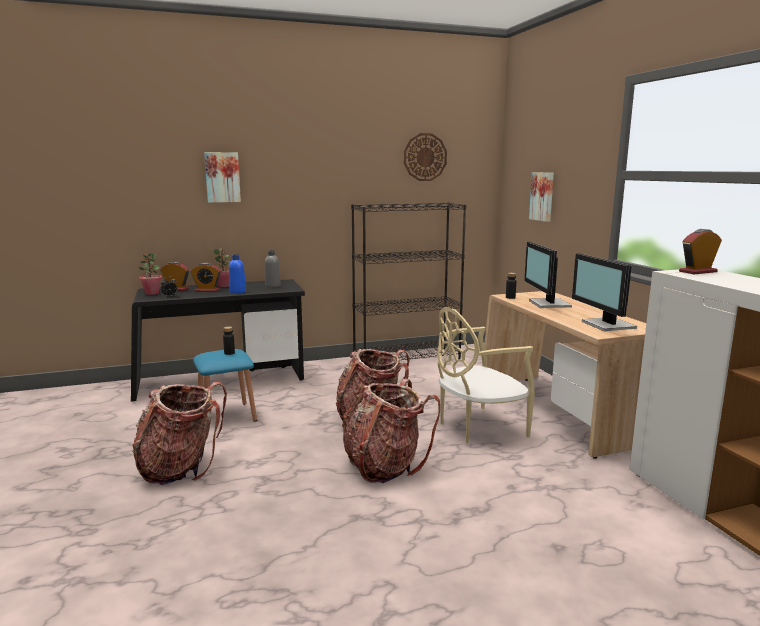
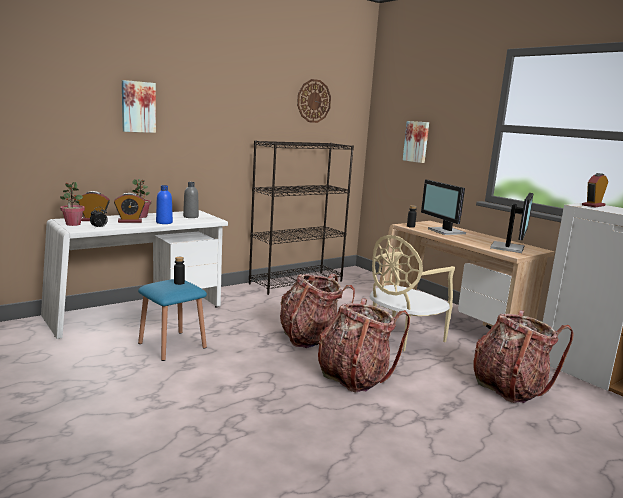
camera: 20 degrees left, 0 degrees up
black desk [131,279,305,402] -> white desk [41,210,228,339]
backpack [132,382,227,485] -> backpack moved to [473,310,574,403]
monitor [572,253,637,331] -> monitor turned 120 degrees counterclockwise [490,193,534,253]

